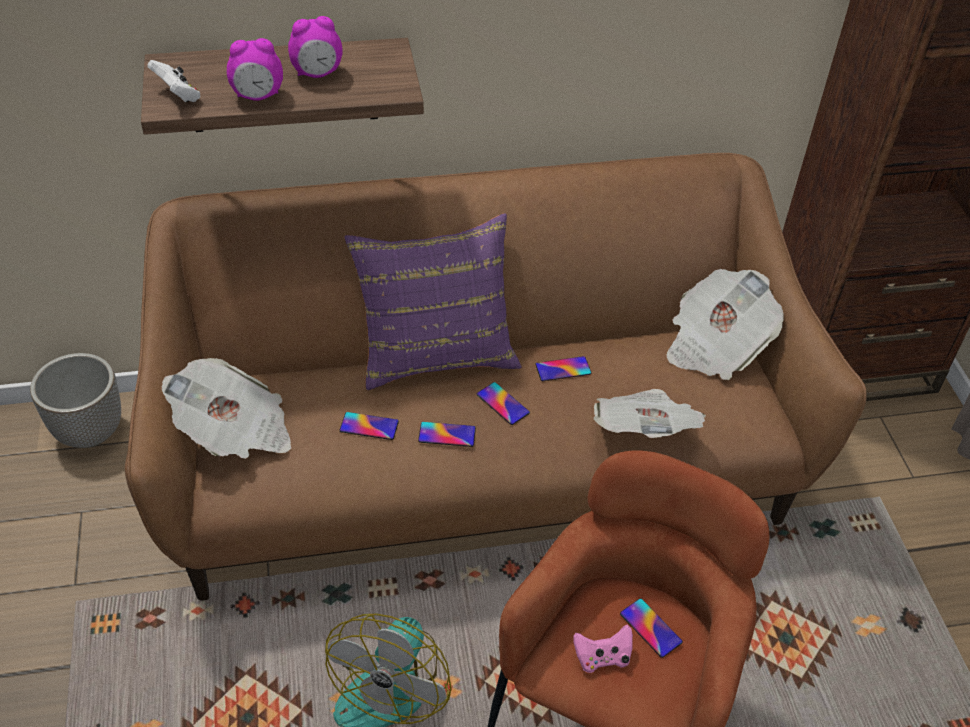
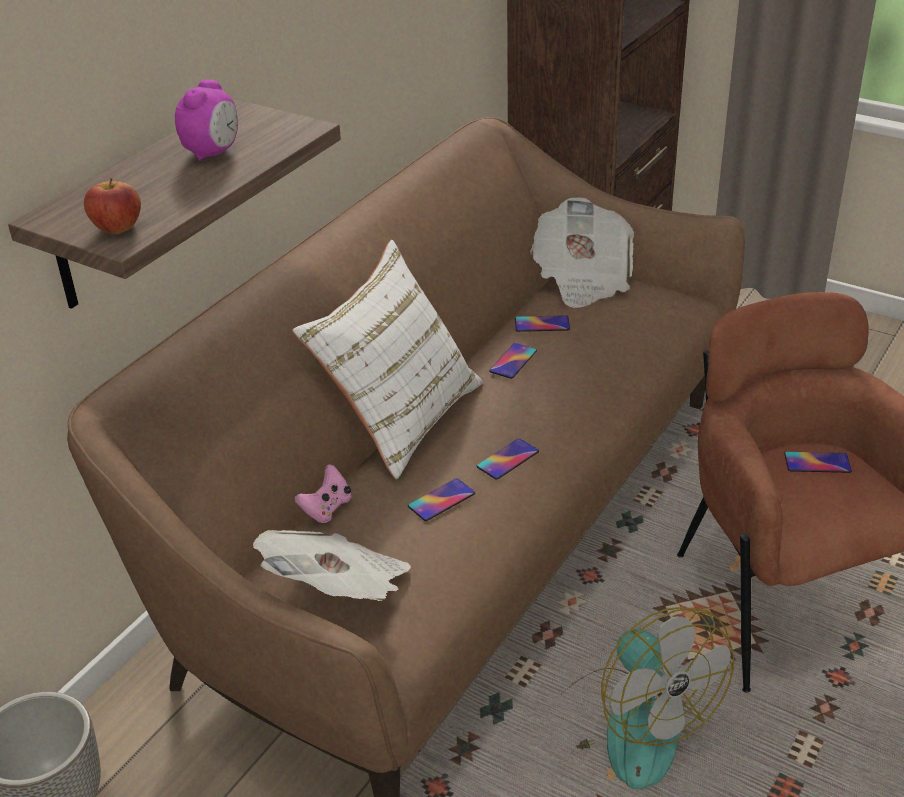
camera: 45 degrees left, 10 degrees down
white game controller [147,60,200,103] -> apple [84,178,141,234]
alarm clock [227,38,283,101] -> none
purple pillow [344,213,522,390] -> white pillow [292,240,483,480]
phone [477,382,530,425] -> phone moved to [515,315,570,332]
pink game controller [573,625,633,673] -> pink game controller moved to [295,464,351,523]
newspaper [594,389,706,438] -> none

